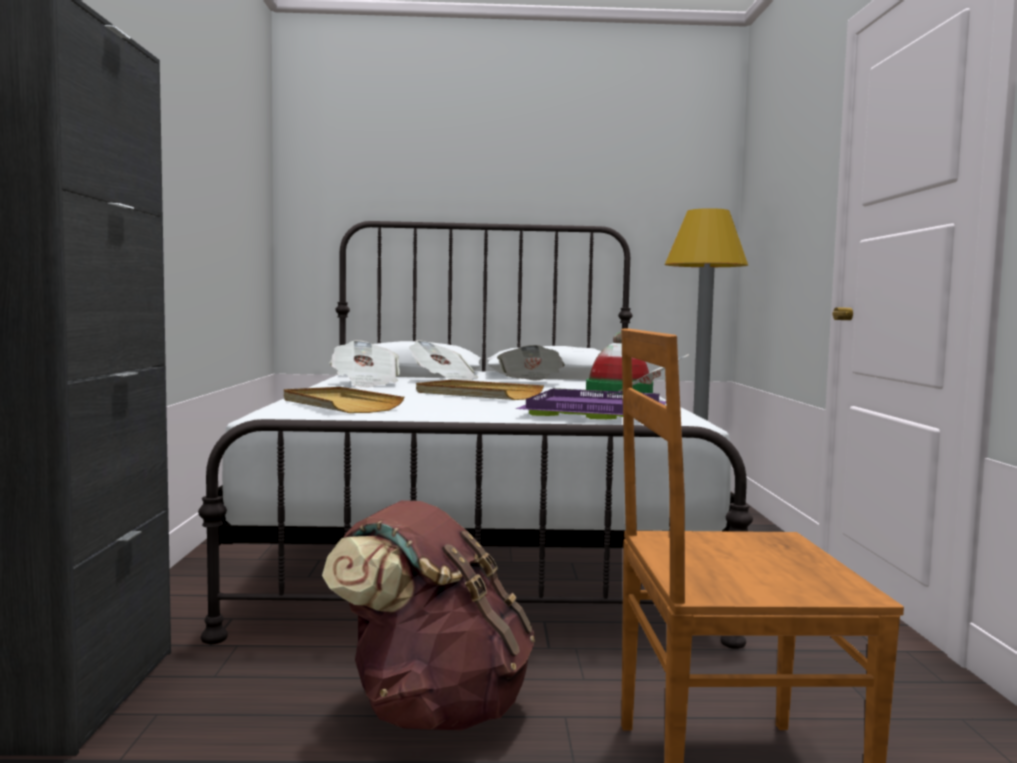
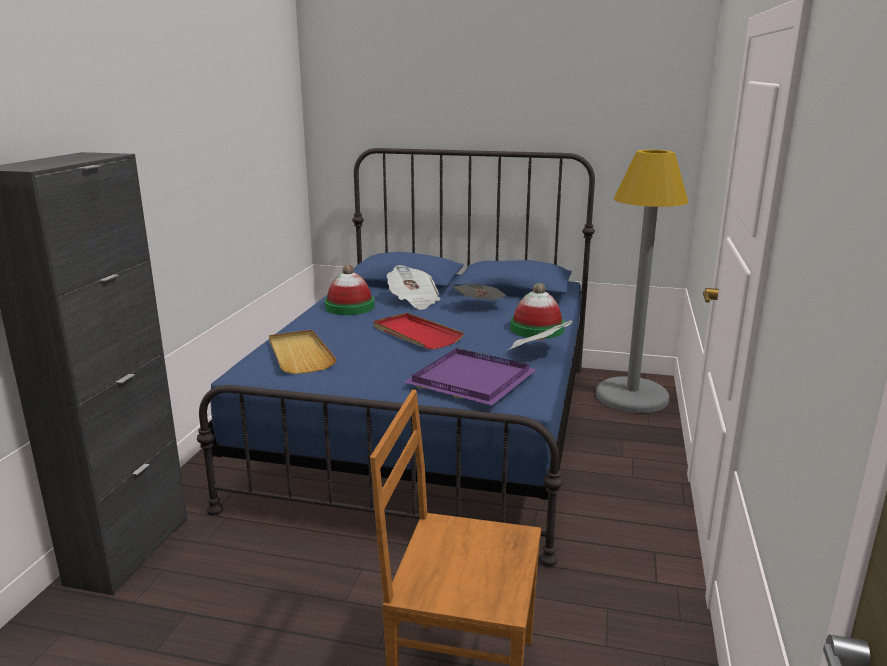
camera: 15 degrees right, 15 degrees up
white bed [198,221,753,649] -> blue bed [197,148,595,566]
brown backpack [322,500,535,730] -> none
newspaper [330,340,400,388] -> hat [325,265,375,315]
beige tray [416,380,544,400] -> red tray [374,313,464,350]

